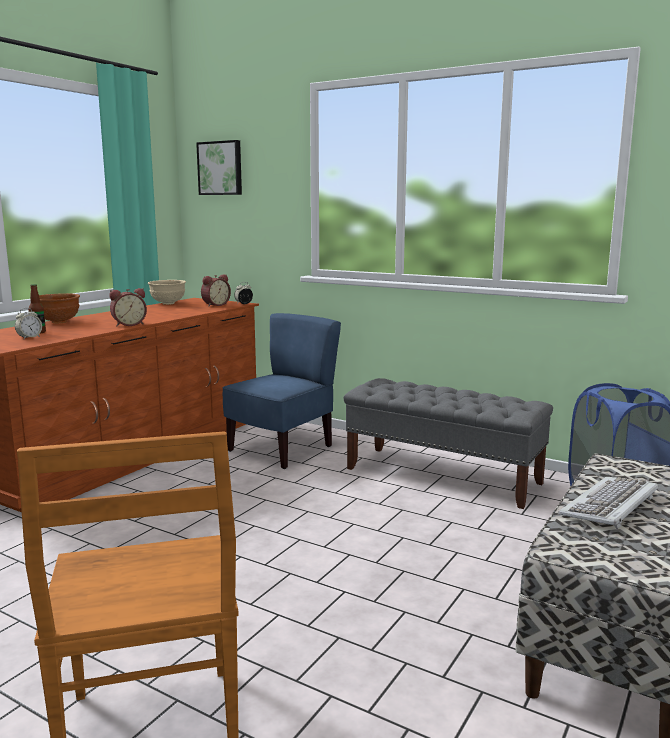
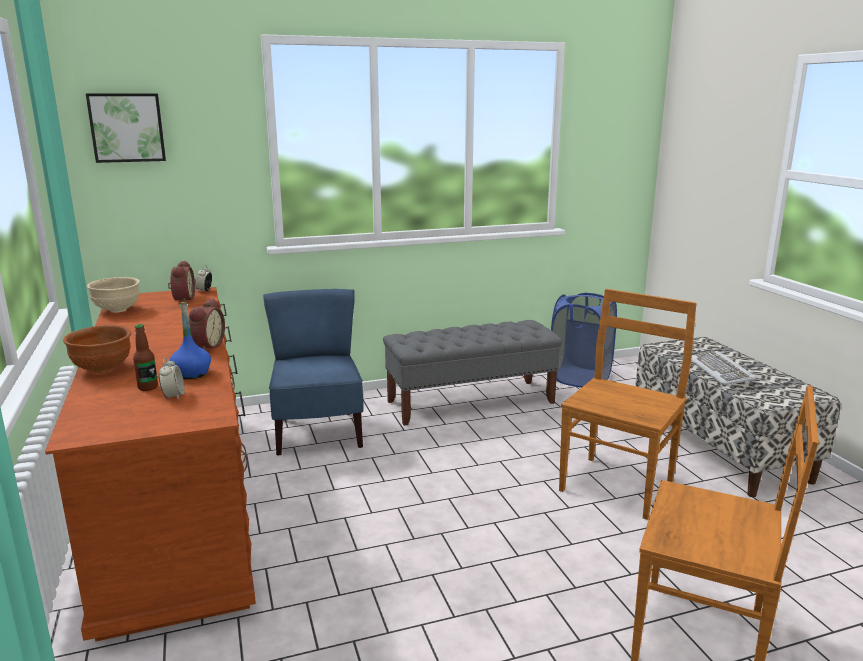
camera: 50 degrees left, 5 degrees up
none -> blue bottle [170,302,211,379]
none -> brown chair [559,289,697,520]

